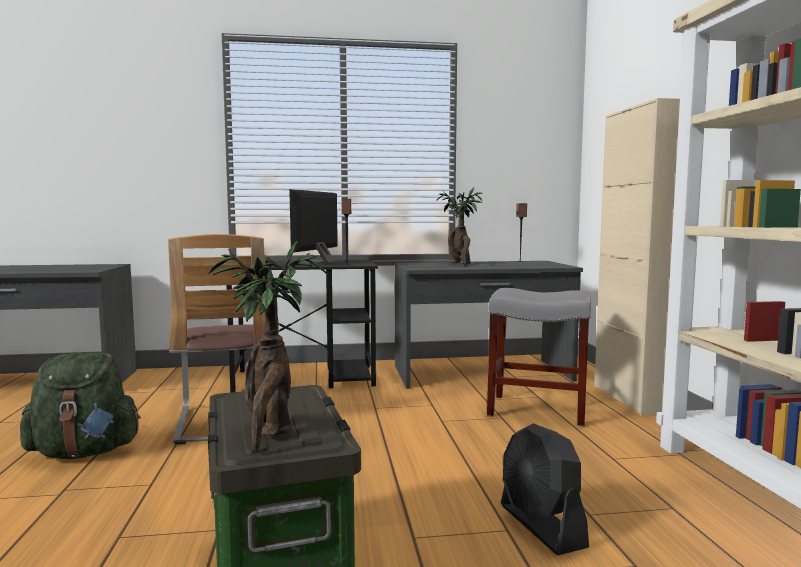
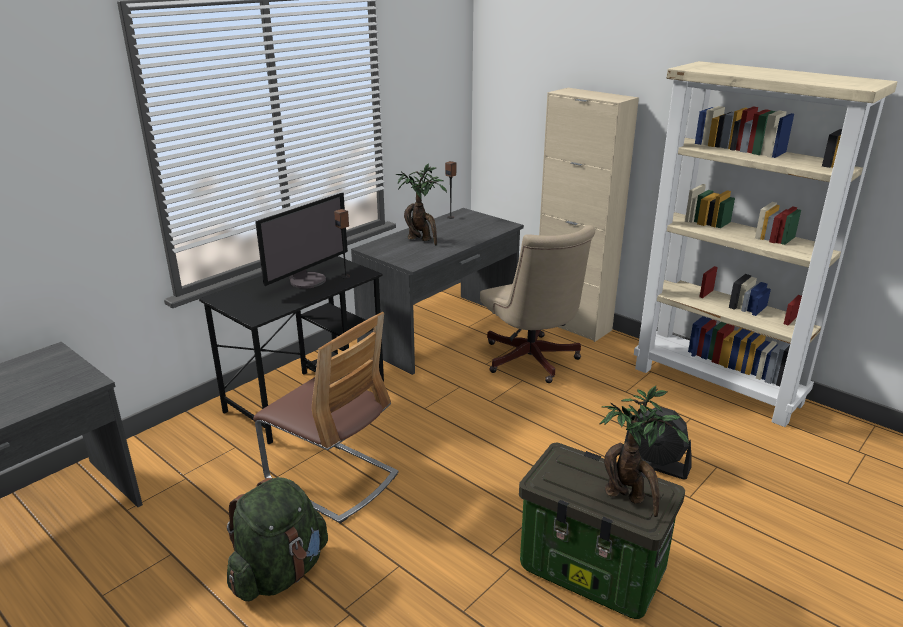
camera: 40 degrees left, 20 degrees up
monitor [289,189,338,264] -> monitor turned 120 degrees counterclockwise [255,192,348,288]
grey stool [487,288,591,427] -> beige office chair [480,225,595,383]

